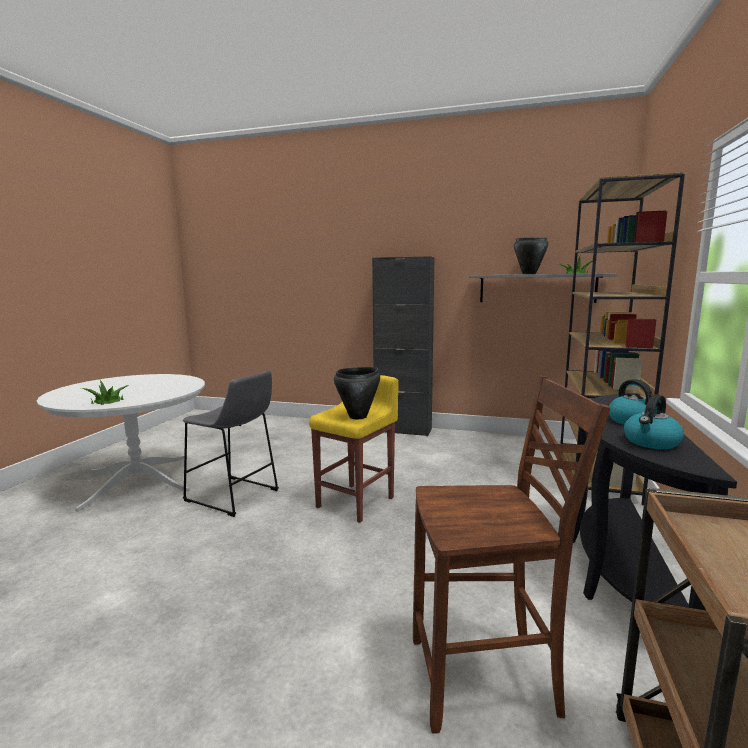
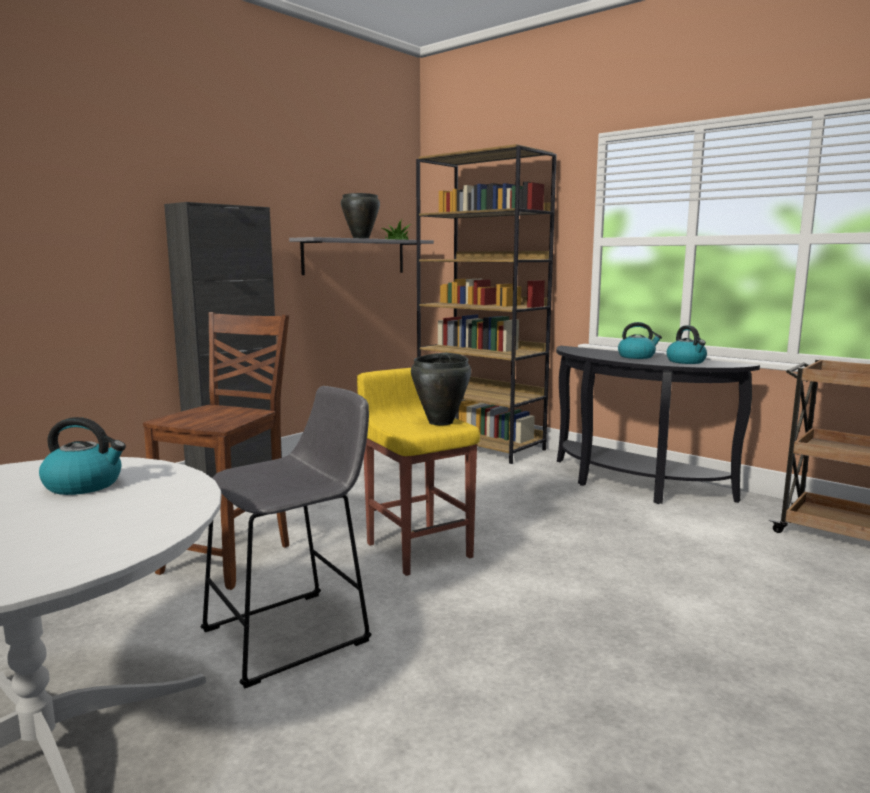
camera: 65 degrees left, 0 degrees up
potted plant [81,379,129,405] -> none
brown chair [413,376,610,734] -> brown chair moved to [143,312,289,590]
none -> kettle [39,417,126,495]

